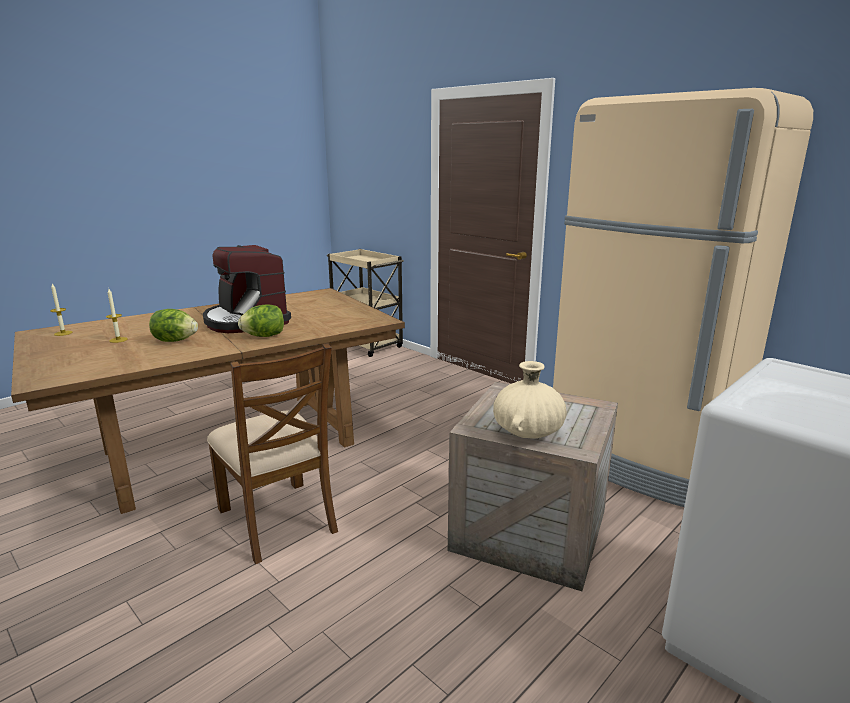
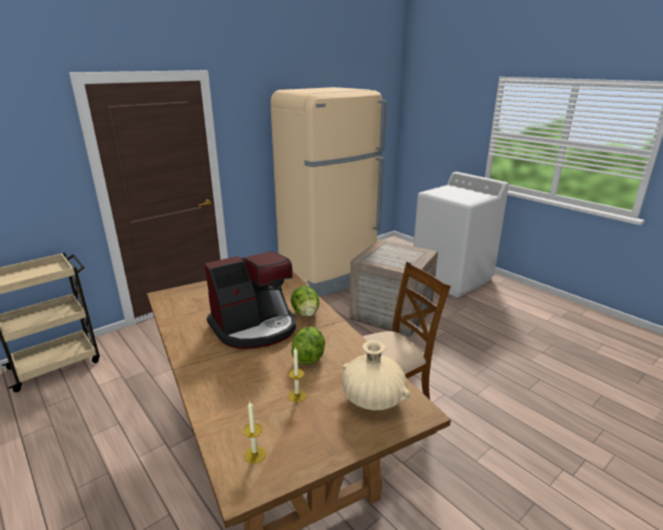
camera: 85 degrees left, 5 degrees up
beige vase [493,361,567,439] -> beige vase moved to [342,340,410,410]

